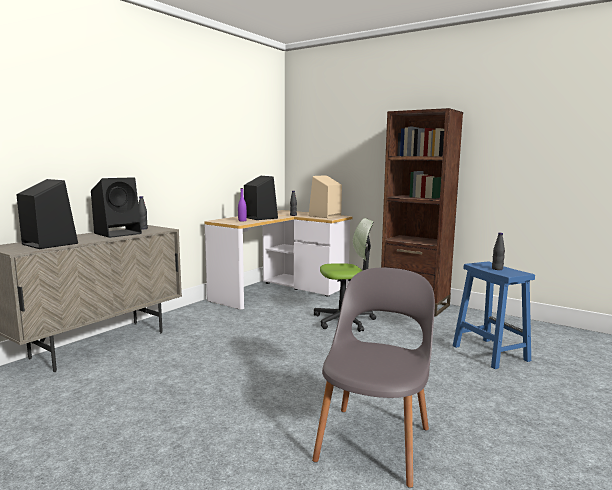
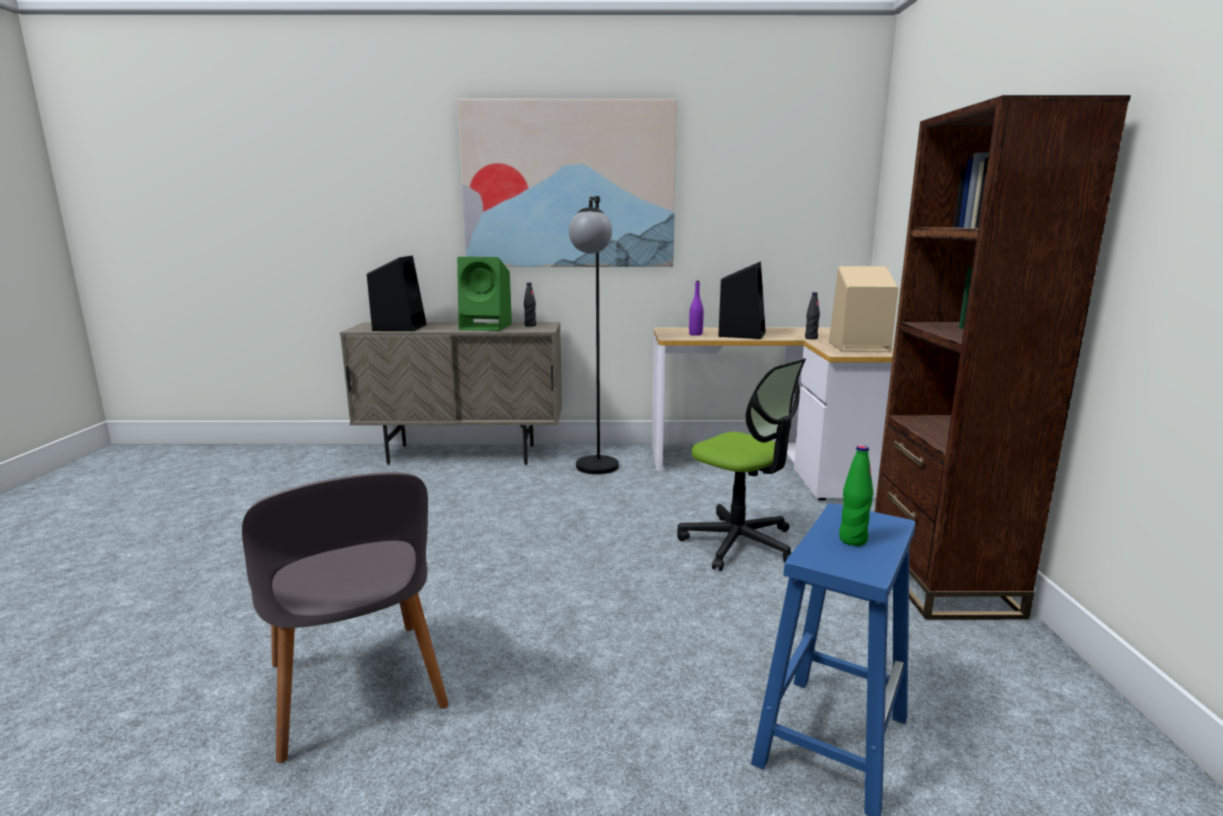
camera: 55 degrees right, 5 degrees up
black speaker [91,177,142,238] -> green speaker [457,257,512,331]
grey chair [312,268,435,488] -> grey chair turned 75 degrees clockwise [242,472,449,763]
black bottle [492,233,505,270] -> green bottle [839,445,873,546]
none -> picture [457,99,677,267]
none -> black floor lamp [569,196,619,474]

